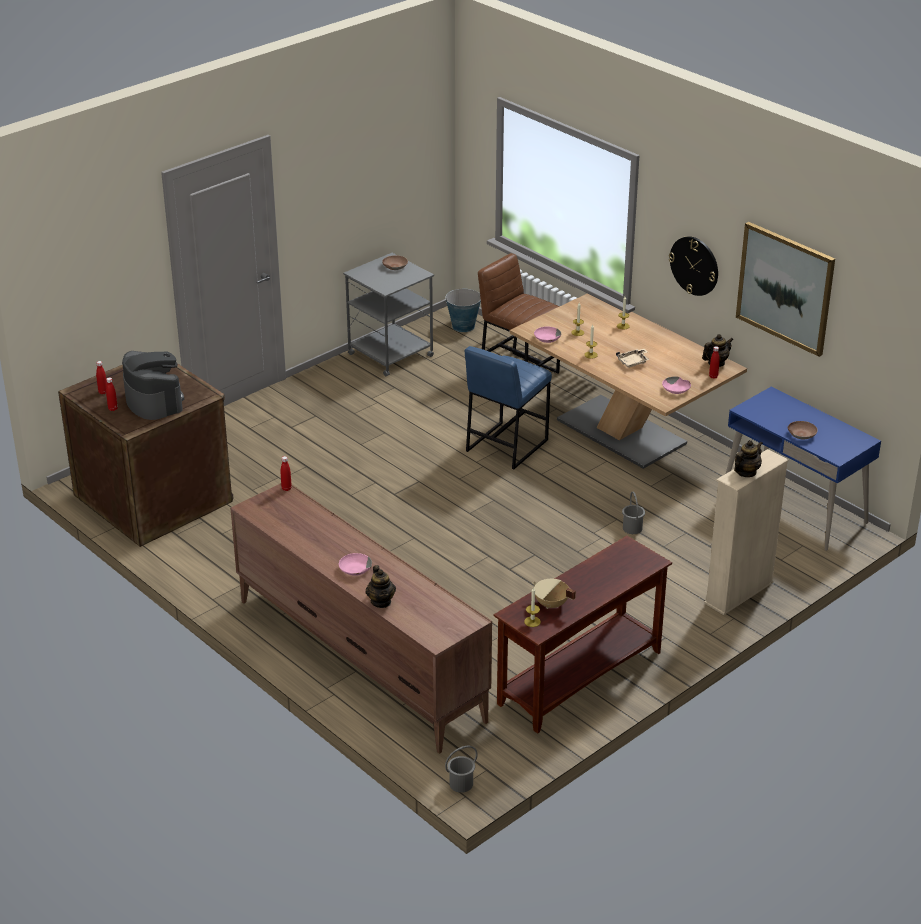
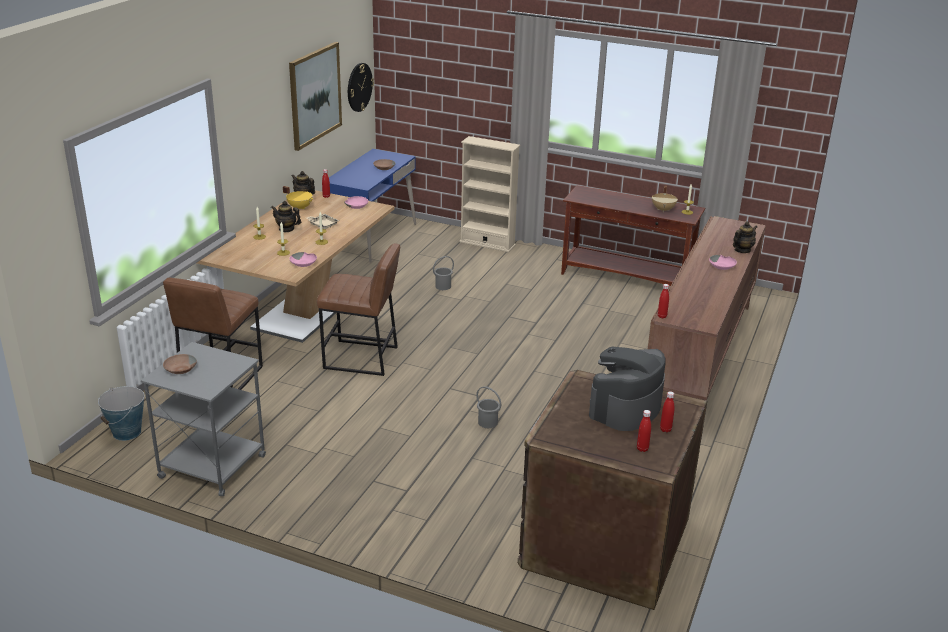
camera: 115 degrees left, 5 degrees down
grey bucket [445,745,478,793] -> grey bucket moved to [476,386,501,428]
blue chair [465,346,552,469] -> brown chair [317,243,400,376]
wall clock [669,236,718,296] -> wall clock moved to [348,63,374,112]
teapot [734,440,763,477] -> teapot moved to [271,201,301,232]
none -> yellow cooking pot [283,186,313,209]

